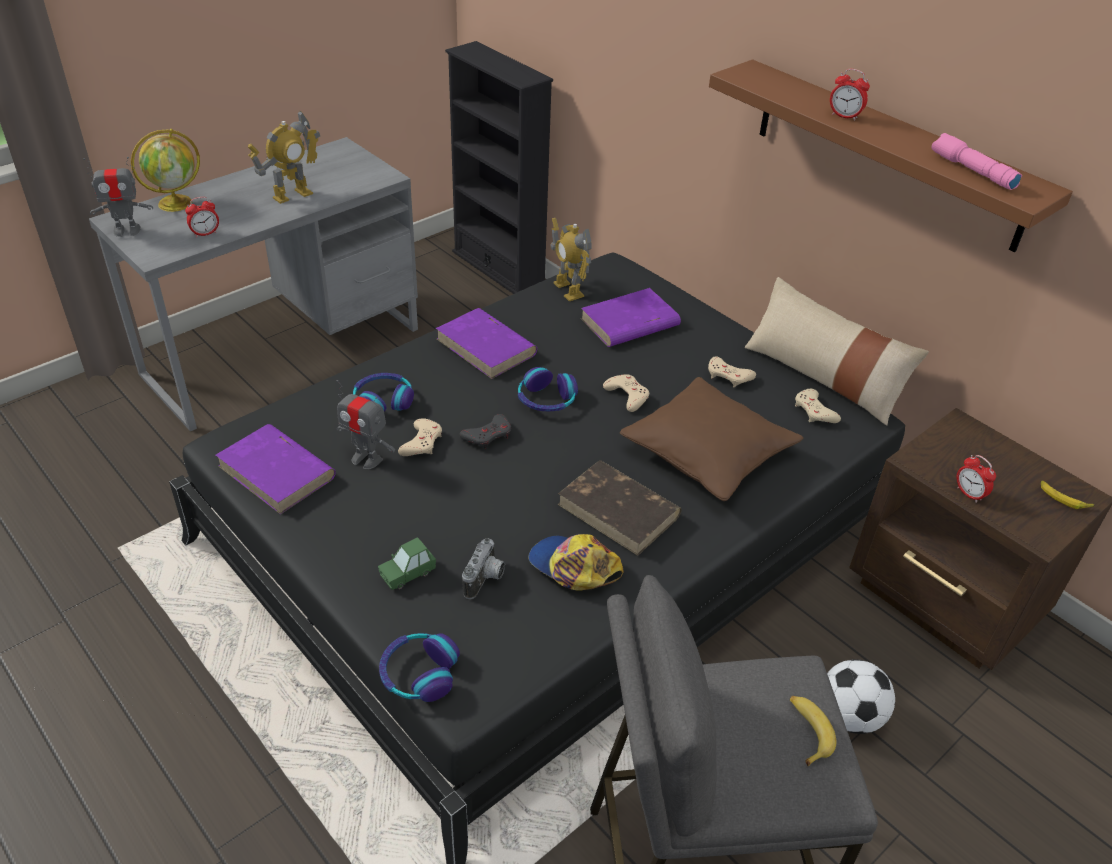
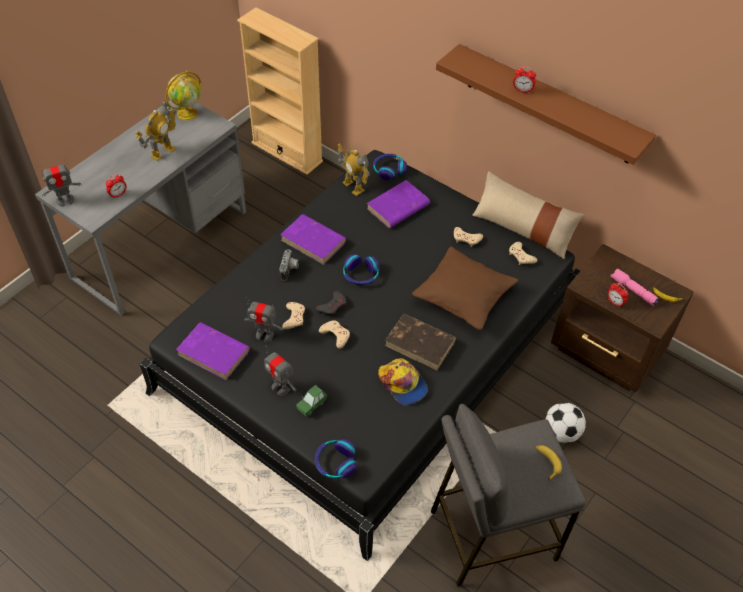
camera: 10 degrees left, 10 degrees up
globe [131,129,200,212] -> globe moved to [165,71,201,120]
headphones [353,373,414,412] -> headphones moved to [373,154,407,180]
black bookcase [445,41,553,294] -> beige bookcase [237,7,323,175]
camera [462,538,505,599] -> camera moved to [279,249,299,281]
cap [528,534,624,591] -> cap turned 150 degrees counterclockwise [378,358,428,405]
beige game controller [603,374,650,412] -> beige game controller moved to [319,320,350,349]
pink flashlight [932,133,1022,190] -> pink flashlight moved to [611,269,659,305]
none -> toy robot [264,346,296,395]

